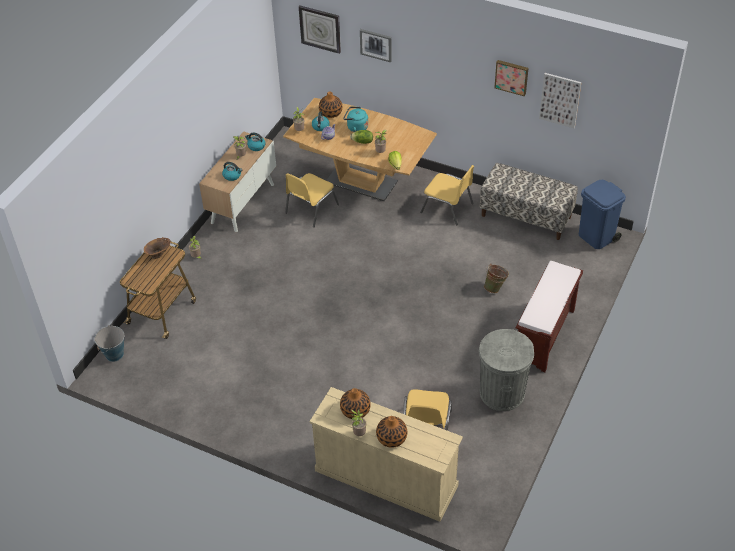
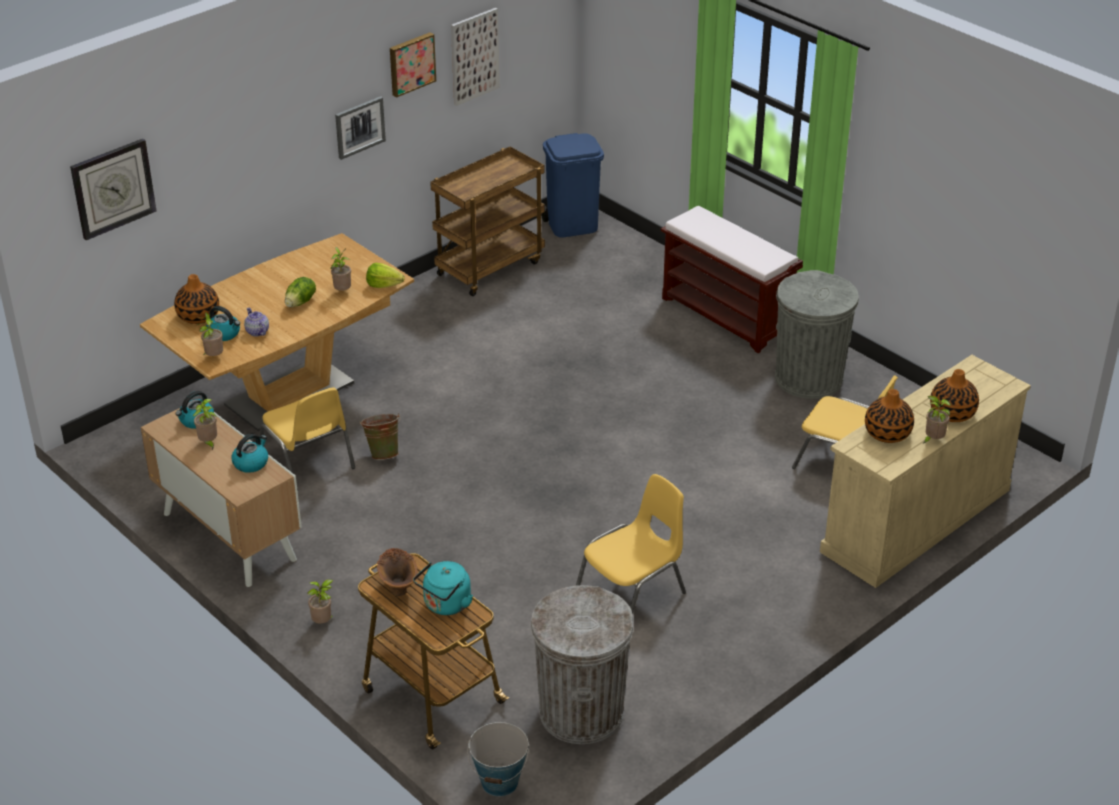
camera: 70 degrees left, 10 degrees down
turquoise kettle [343,107,368,132] -> turquoise kettle moved to [413,561,473,615]
picture [360,29,392,62] -> picture moved to [335,96,386,160]
yellow chair [420,165,474,225] -> yellow chair moved to [576,474,686,614]
bench [480,163,578,240] -> brown cart [430,147,545,296]
green bucket [484,263,509,293] -> green bucket moved to [360,413,401,460]
none -> grey trash can [531,585,633,744]

